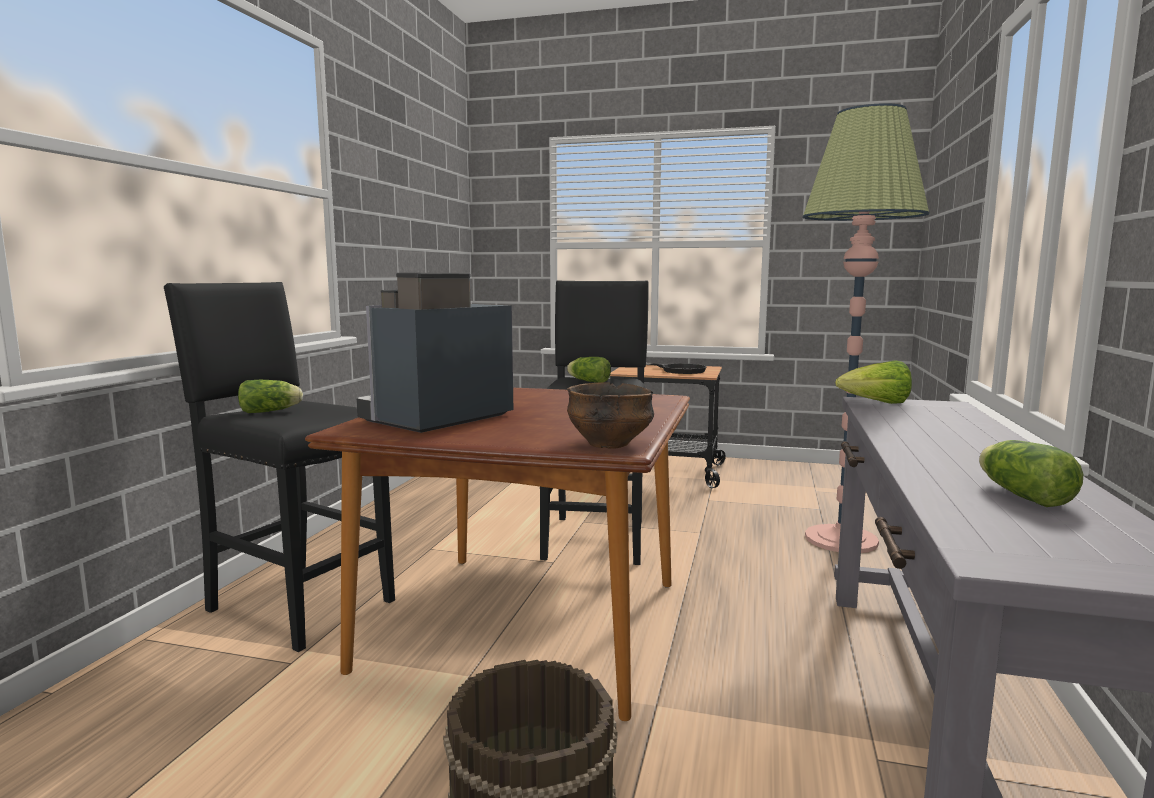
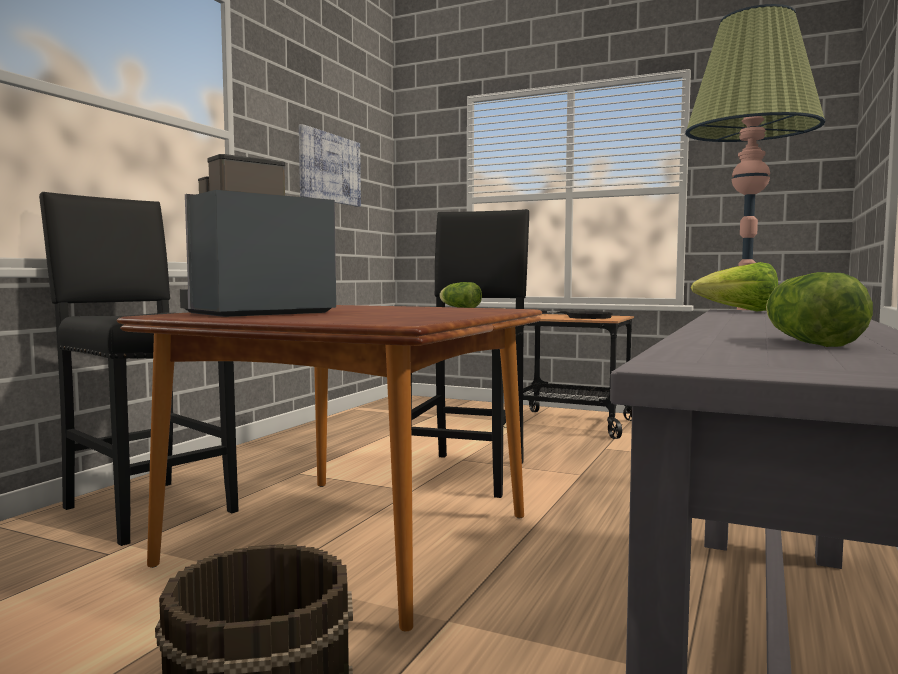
camera: 10 degrees right, 5 degrees down
lettuce [238,380,303,413] -> none
bowl [567,382,654,449] -> none
none -> picture [299,124,361,207]

